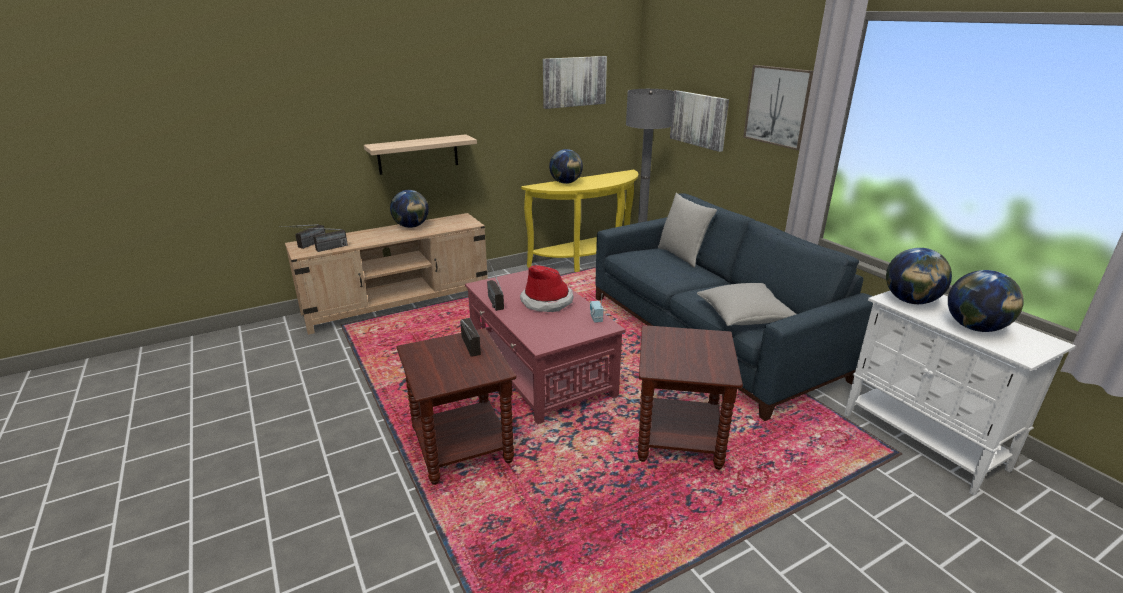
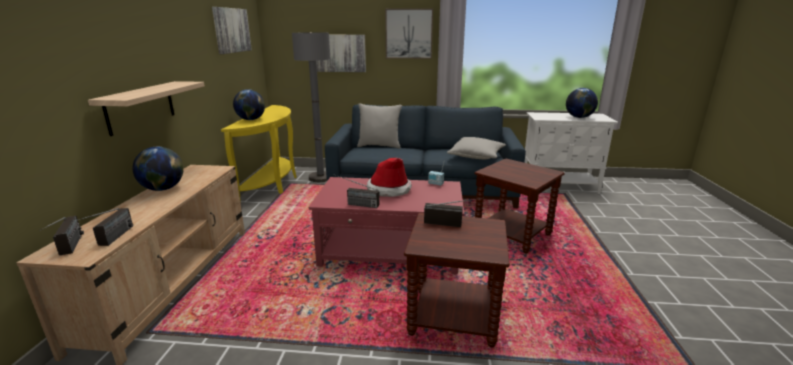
camera: 55 degrees left, 5 degrees down
globe [886,248,952,304] -> none

